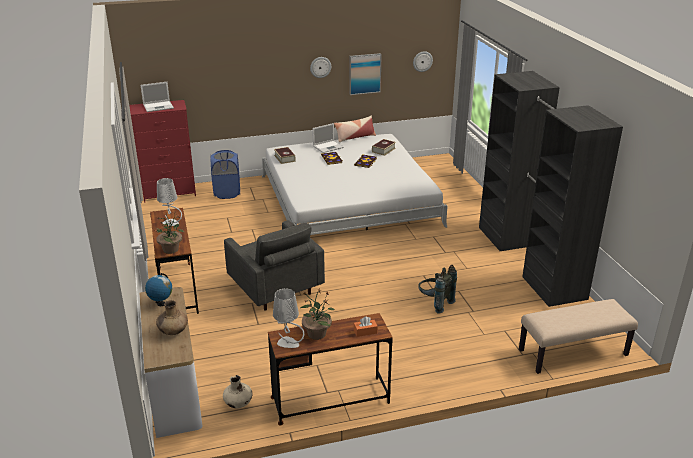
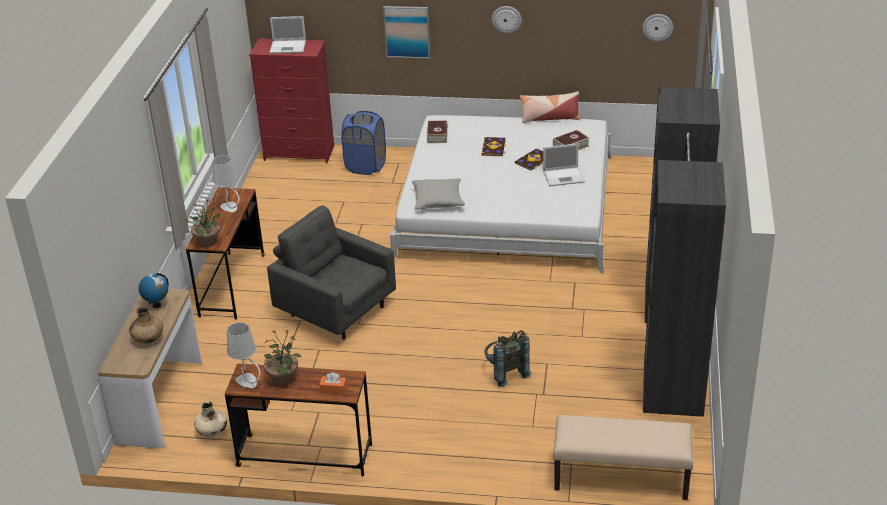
camera: 25 degrees right, 5 degrees up
grey armchair [224,220,325,311] -> grey armchair turned 135 degrees clockwise [267,205,396,340]
laptop [312,123,344,153] -> laptop moved to [543,143,585,186]
picture [349,53,382,95] -> picture moved to [383,6,430,59]
none -> grey pillow [412,178,465,210]

